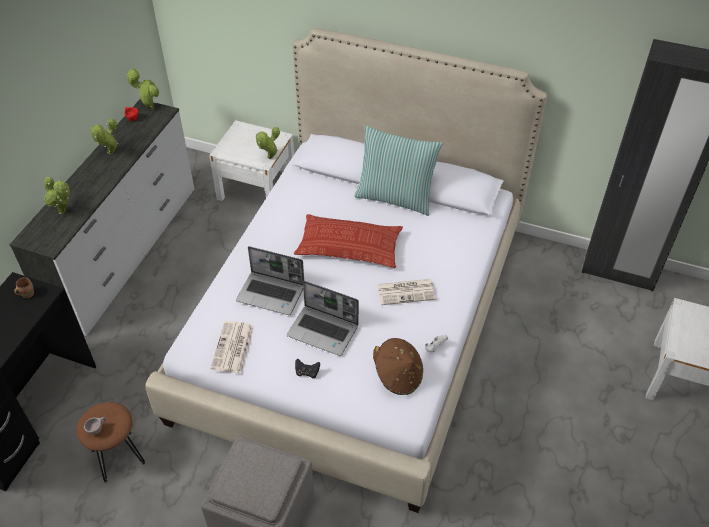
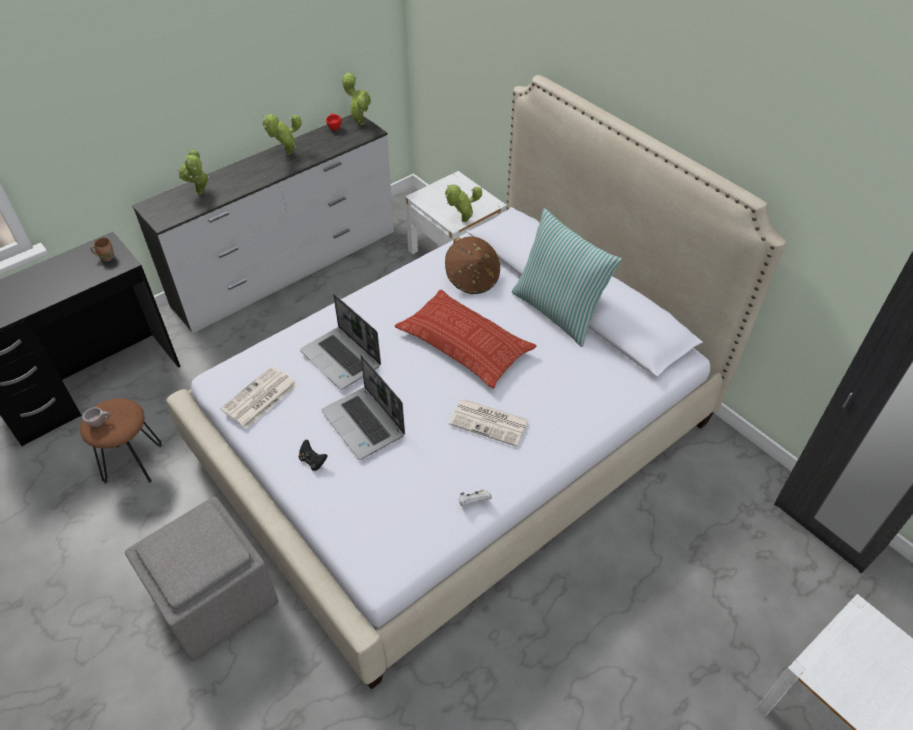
camera: 30 degrees right, 0 degrees up
brown hat [373,338,423,395] -> brown hat moved to [445,236,500,294]

